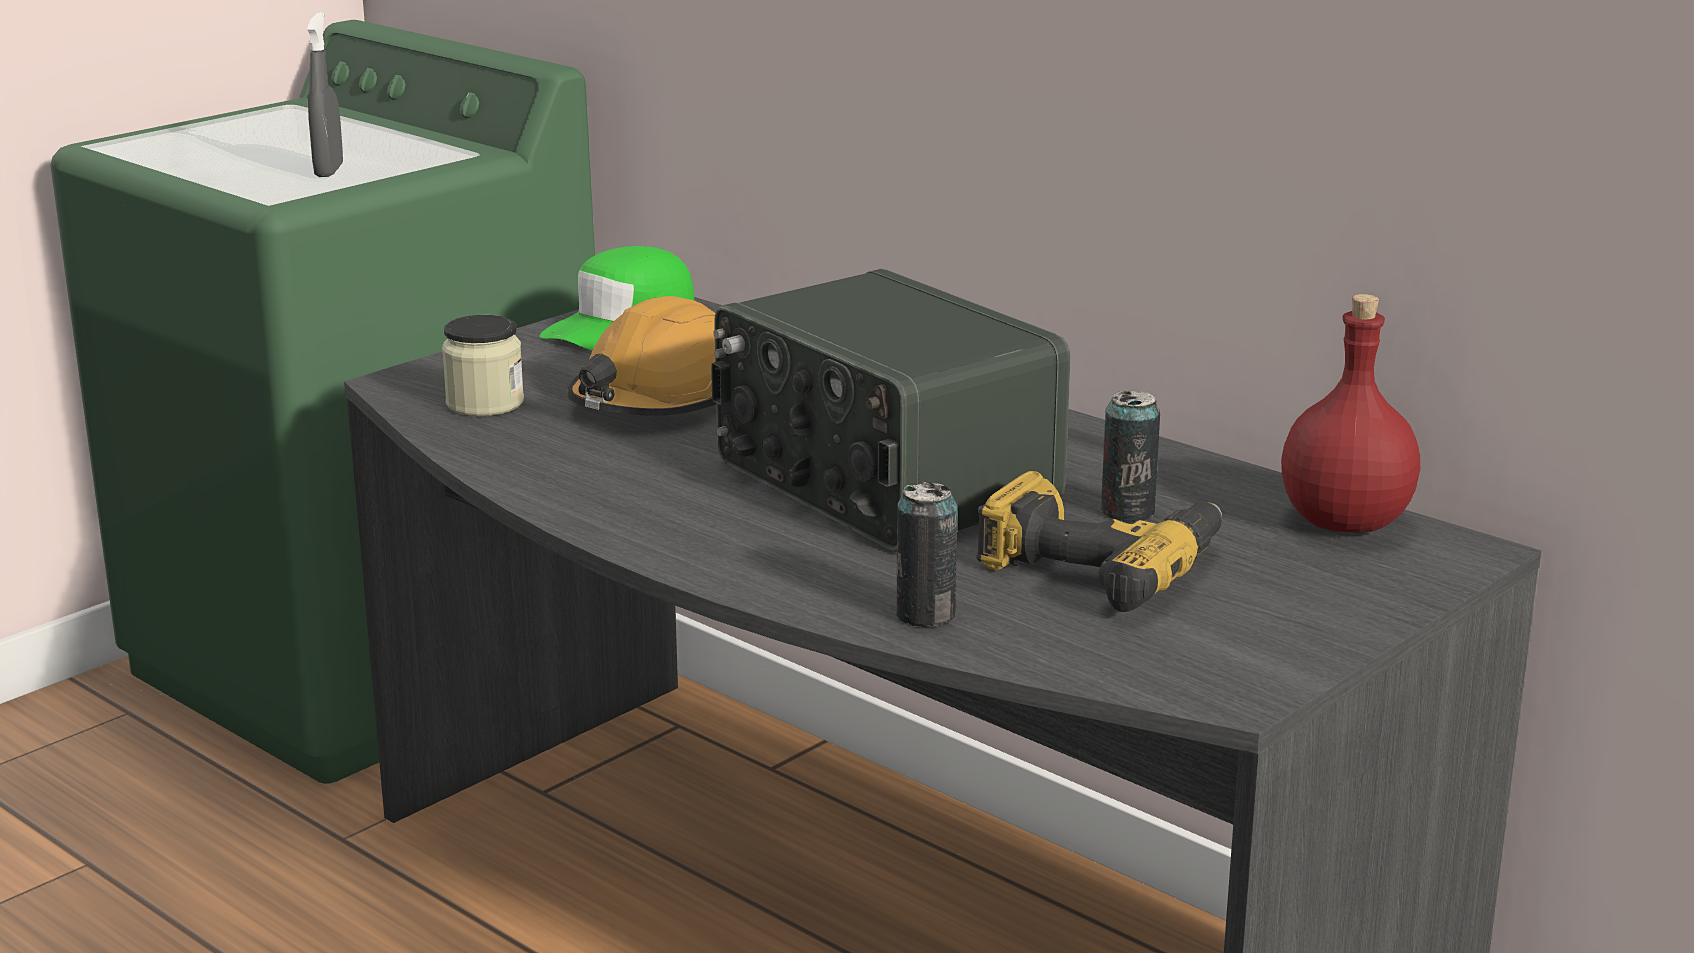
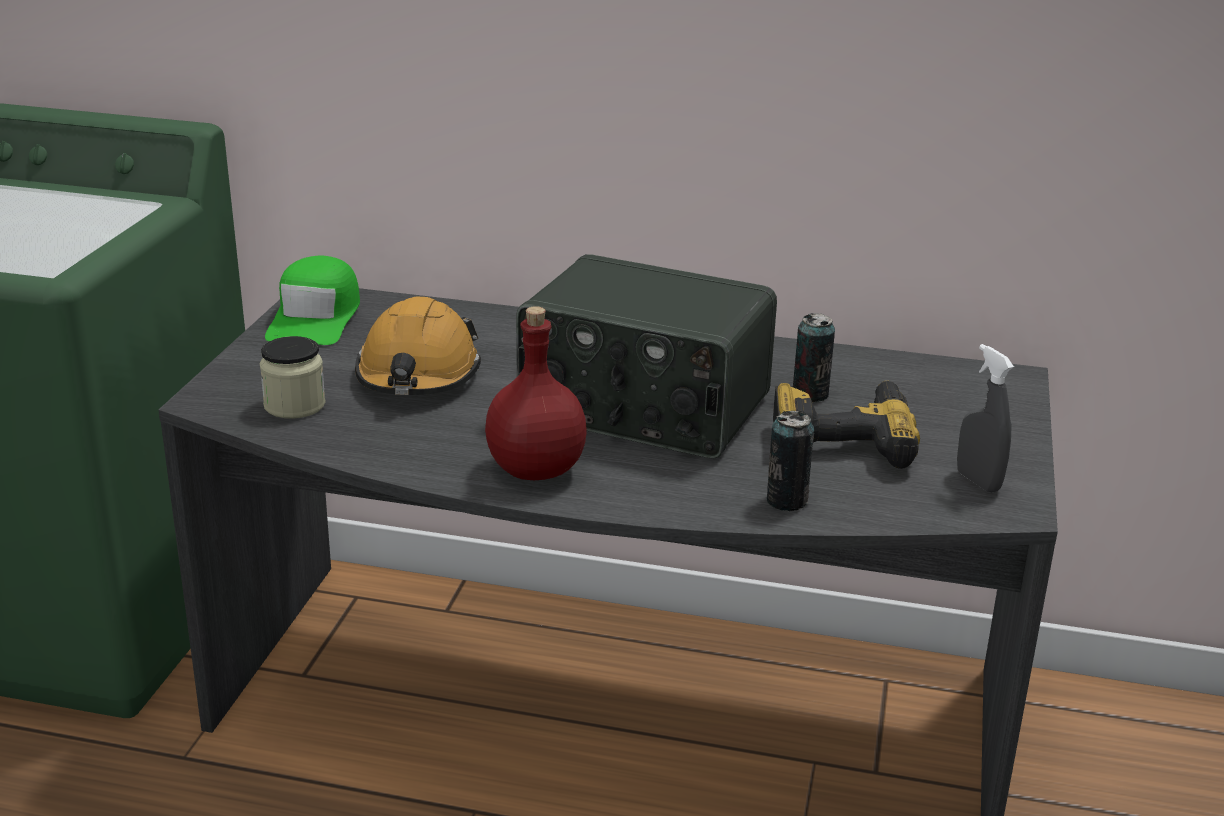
camera: 30 degrees left, 5 degrees up
grey spray bottle [307,12,343,177] -> grey spray bottle moved to [957,344,1014,493]
red bottle [1281,294,1420,533] -> red bottle moved to [485,306,587,480]

